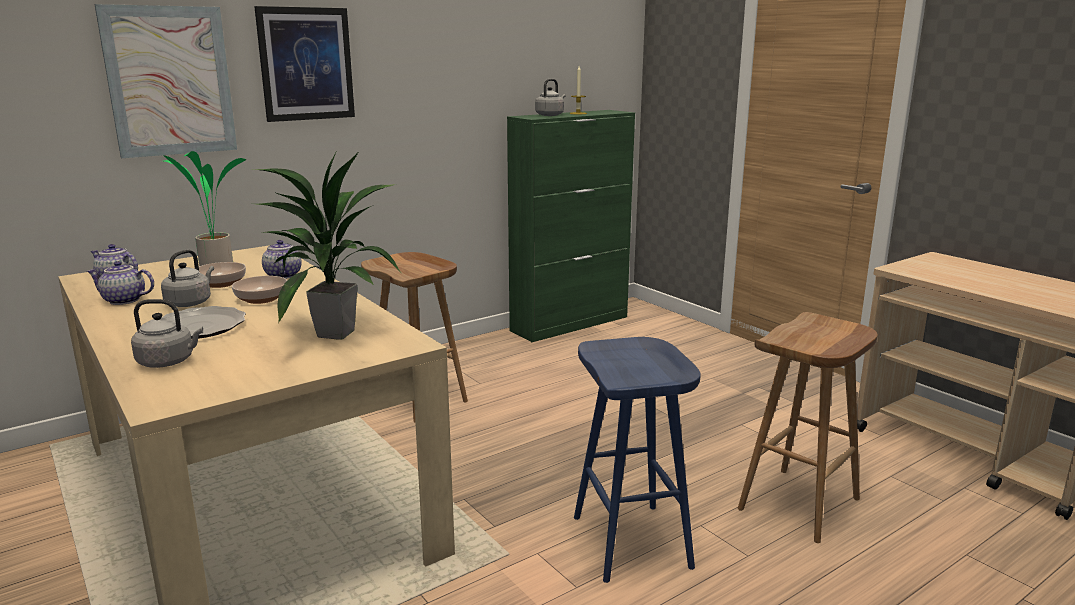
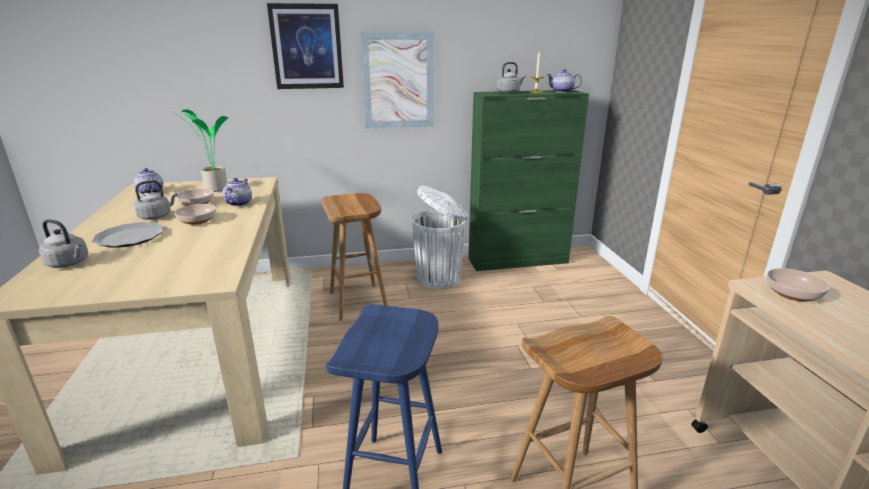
camera: 25 degrees right, 5 degrees up
teapot [87,261,154,305] -> teapot moved to [546,69,582,93]
picture [95,4,237,158] -> picture moved to [360,32,434,128]
potted plant [253,151,403,340] -> none
none -> white trash can [412,185,469,289]
none -> bowl [766,268,830,302]

